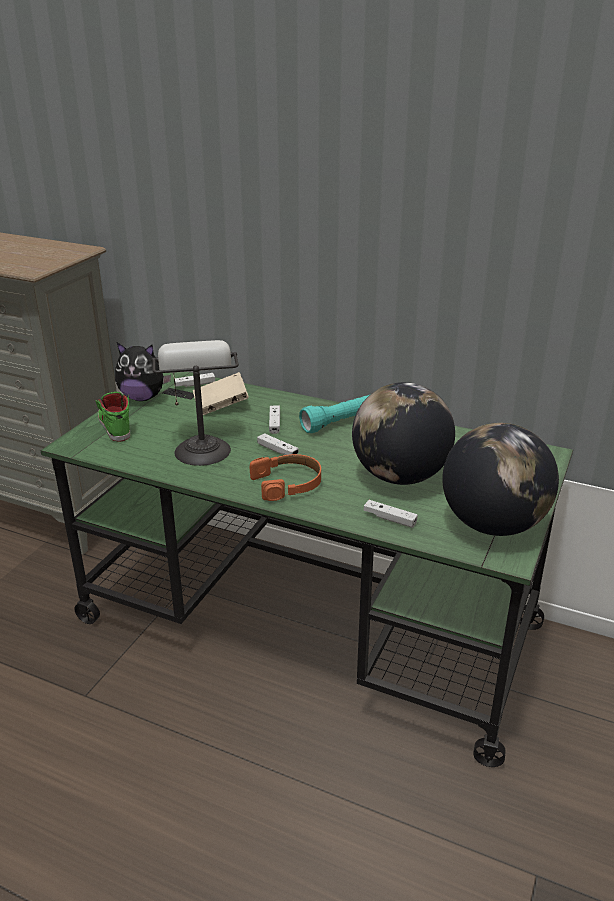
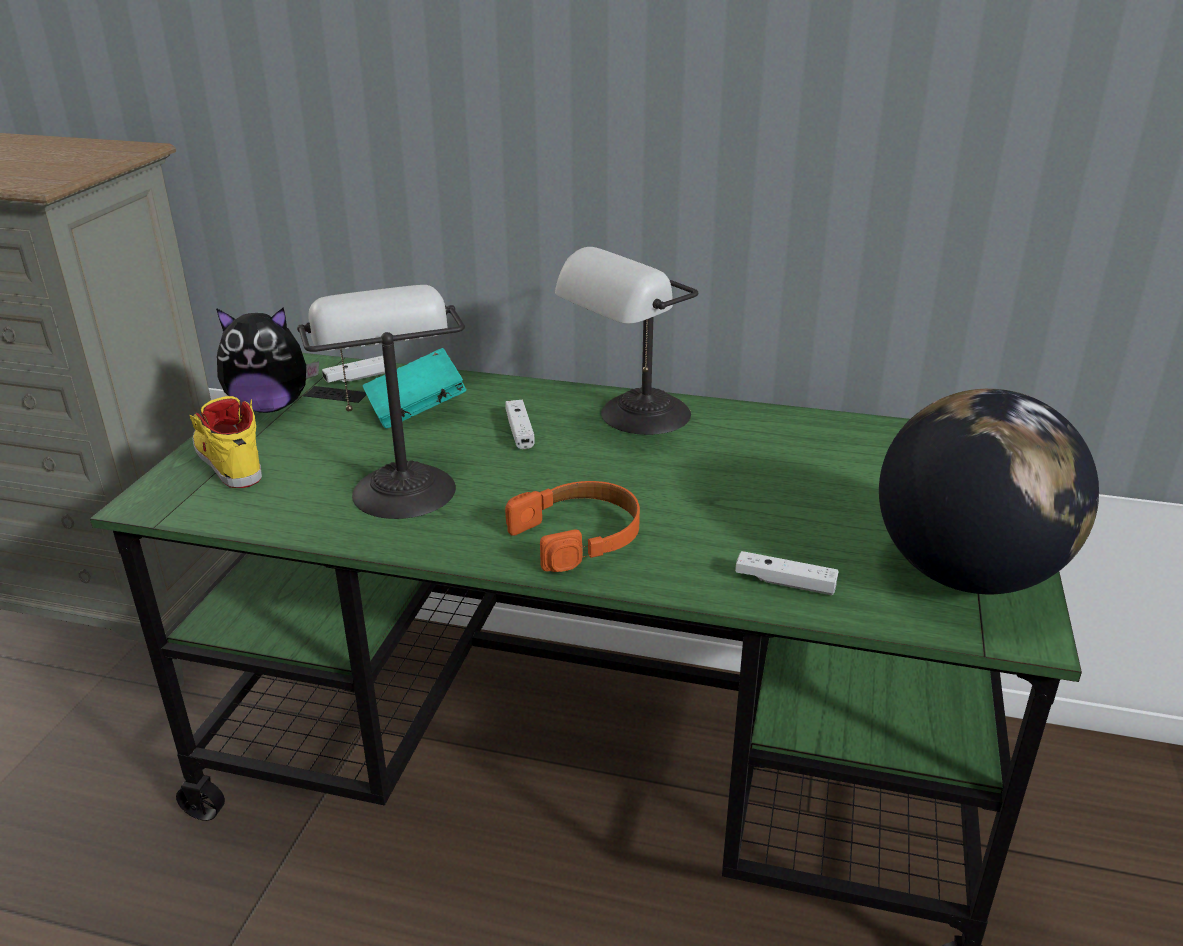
camera: 10 degrees left, 0 degrees up
green shoe [95,392,130,442] -> yellow shoe [189,396,262,488]
beige book [193,372,249,415] -> turquoise book [362,348,467,429]
white game controller [257,433,299,455] -> none
turquoise flashlight [299,395,369,433] -> table lamp [555,247,698,435]
globe [352,382,455,485] -> none

